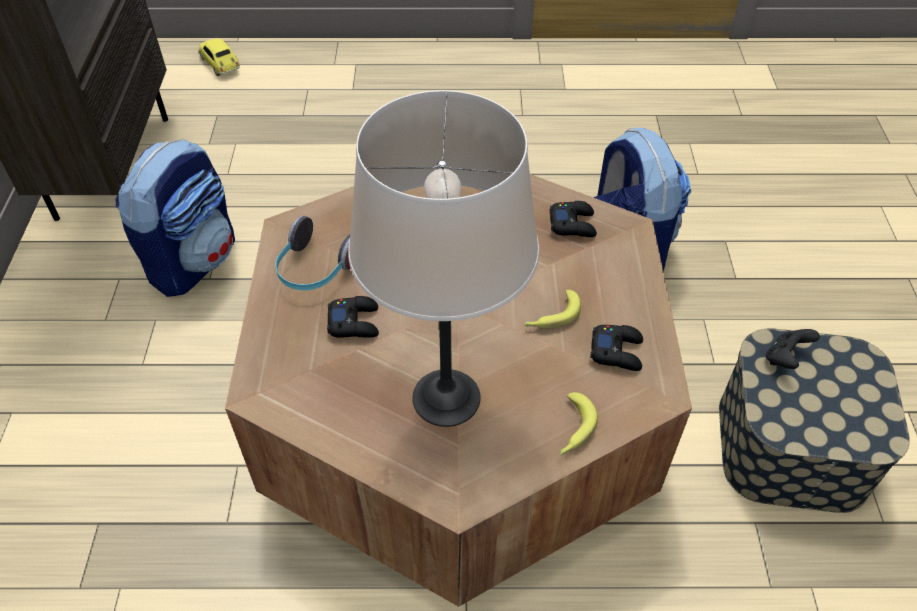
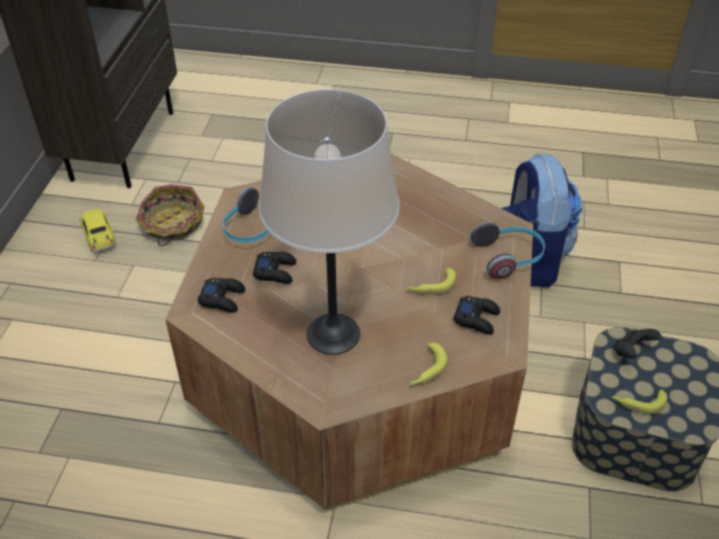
camera: 10 degrees right, 5 degrees down
backpack [116,139,235,297] -> basket [136,184,204,246]
toy car [199,39,240,76] -> toy car moved to [80,209,115,251]
black game controller [550,201,597,237] -> black game controller moved to [197,278,245,313]
none -> headphones [470,222,545,279]
none -> banana [611,389,667,414]

